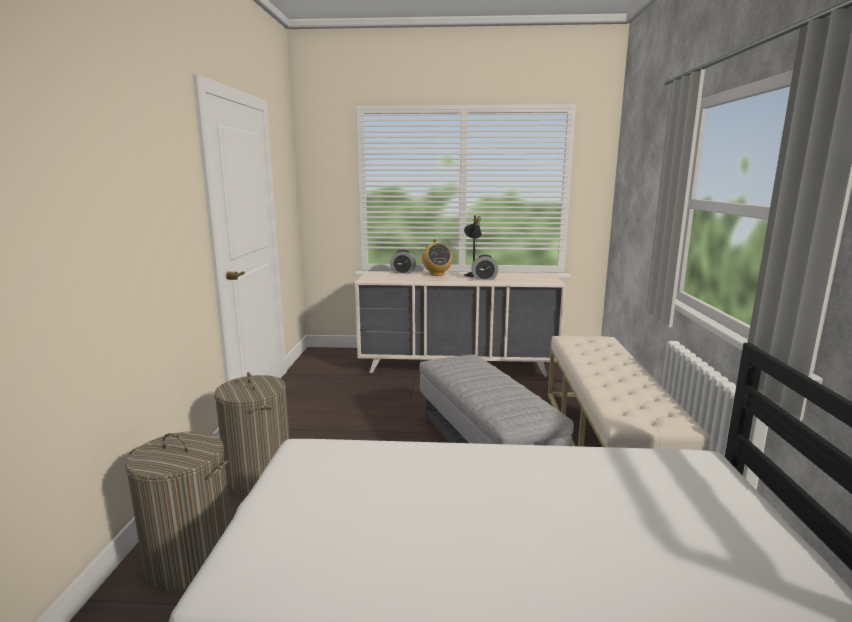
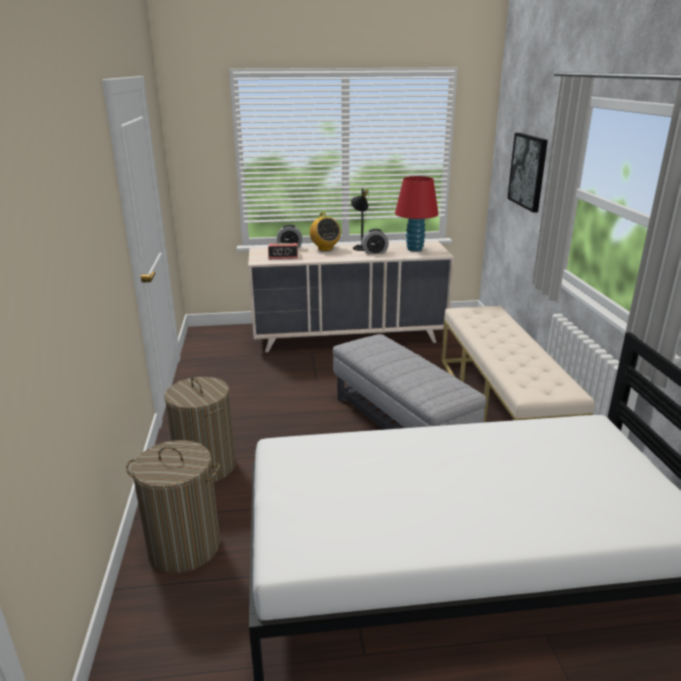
camera: 10 degrees left, 10 degrees up
none -> alarm clock [268,243,298,259]
none -> red table lamp [395,176,438,251]
none -> picture [507,133,548,213]

